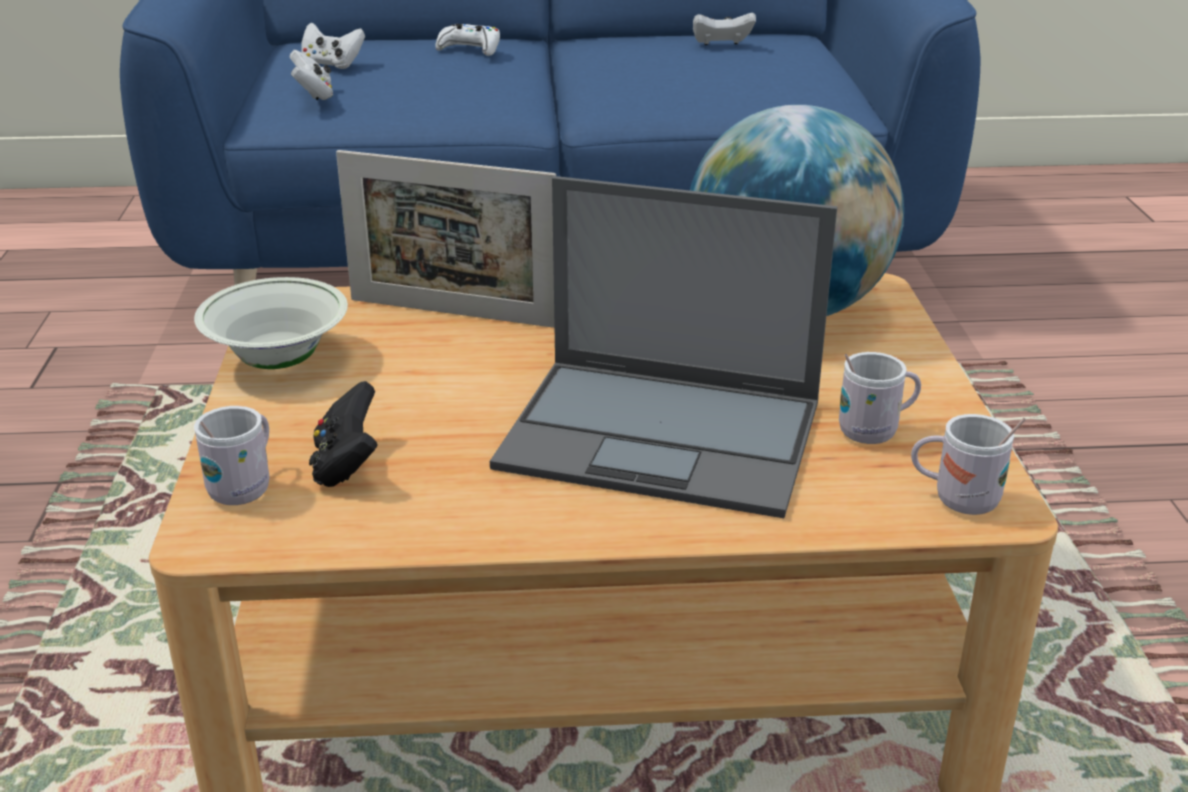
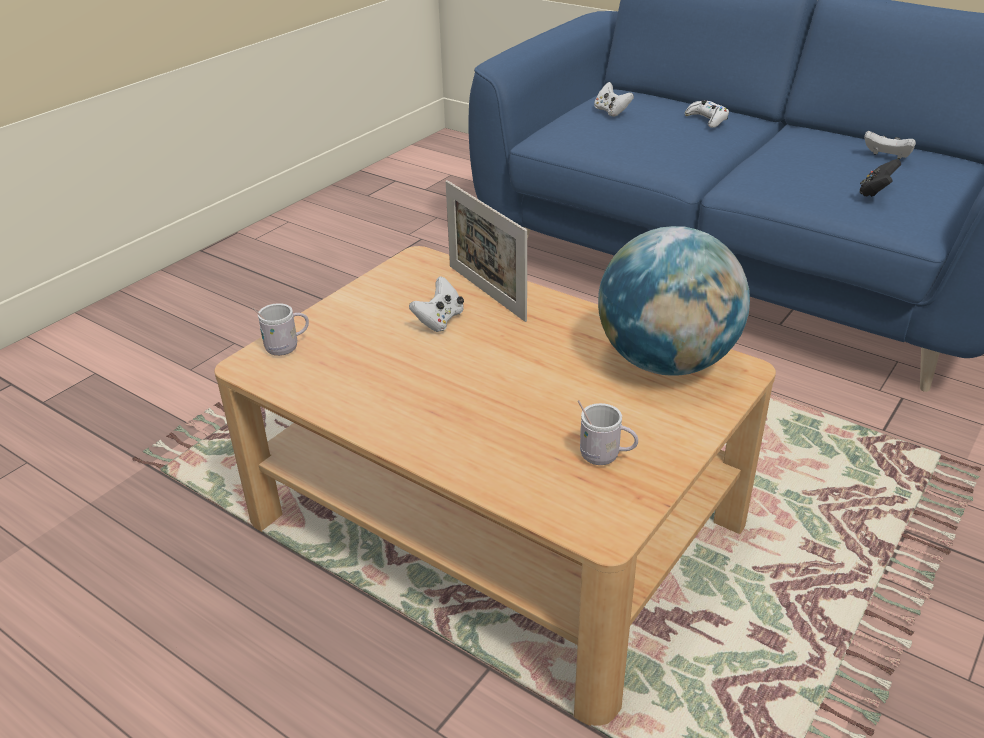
camera: 40 degrees right, 5 degrees up
white bowl [194,277,348,369] -> none
white game controller [290,50,333,100] -> white game controller moved to [409,276,464,332]
black game controller [309,381,378,487] -> black game controller moved to [859,159,901,197]
laptop [490,176,837,518] -> none
white mug [911,414,1026,515] -> none

